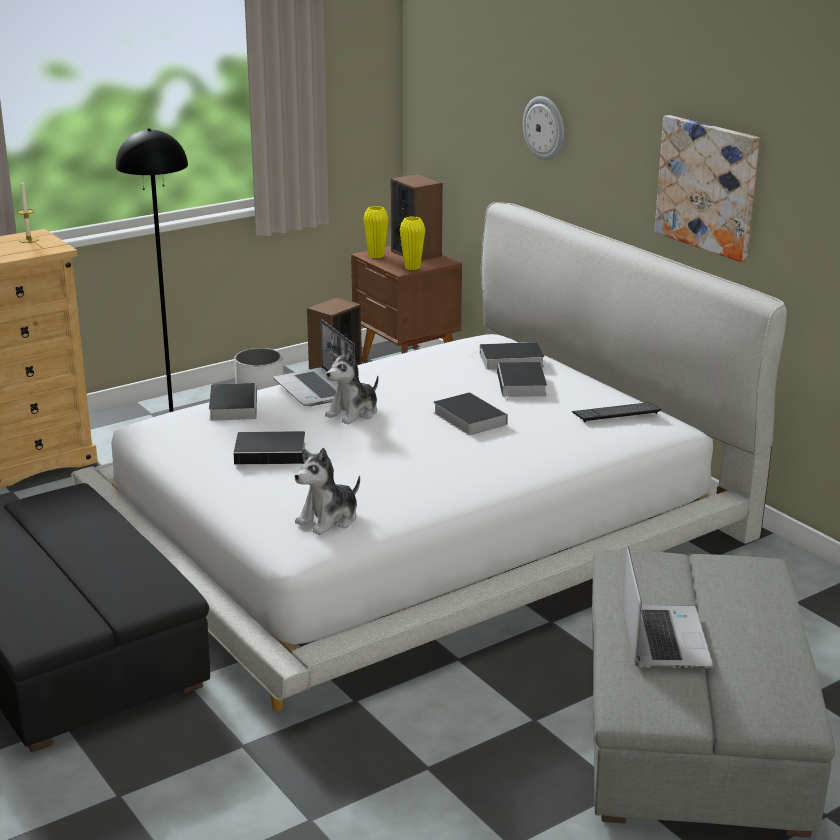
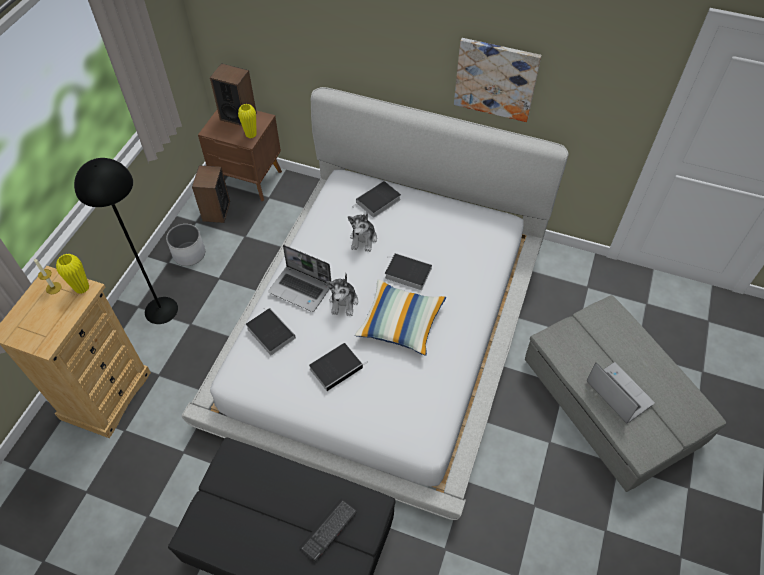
camera: 35 degrees left, 30 degrees up
plush toy [295,448,360,535] -> plush toy moved to [348,213,377,252]
yellow vase [363,206,388,258] -> yellow vase moved to [56,254,89,294]
book [497,362,547,401] -> none
wall clock [523,96,564,161] -> none
keyboard [572,402,661,423] -> keyboard moved to [299,498,357,561]
none -> pillow [355,279,446,356]

